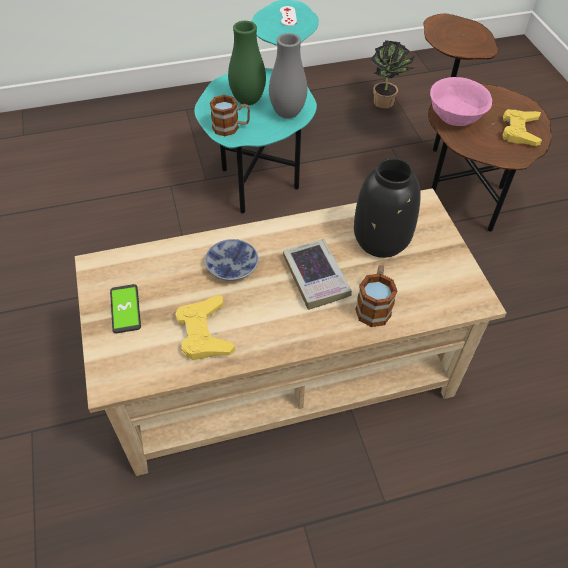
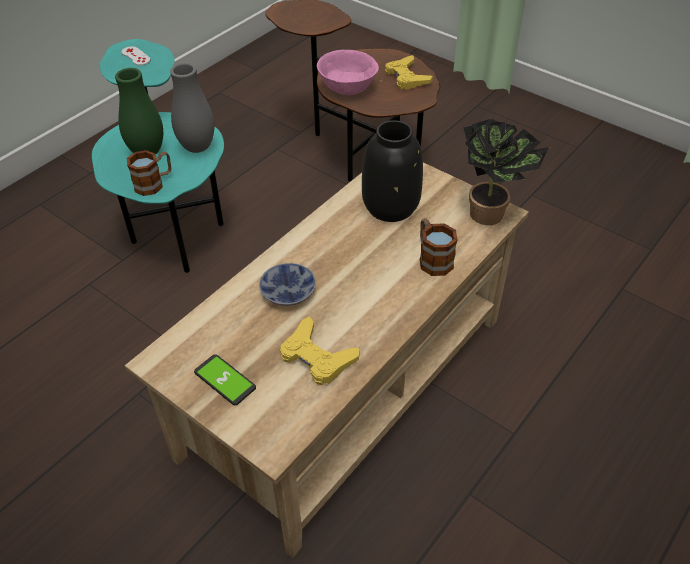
camera: 35 degrees left, 5 degrees down
book [283,239,352,310] -> none
potted plant [370,40,415,109] -> potted plant moved to [463,118,549,225]

